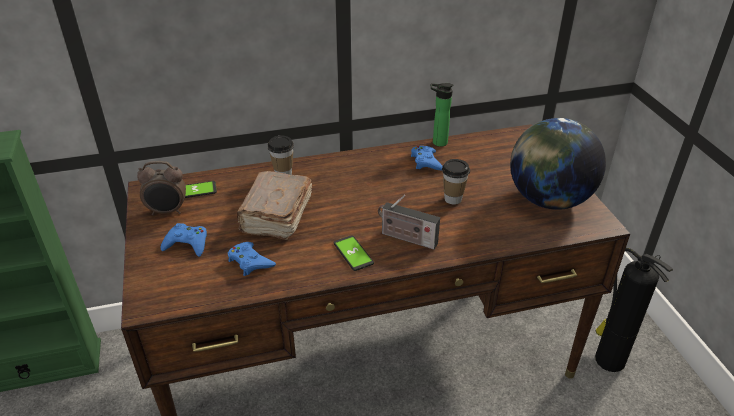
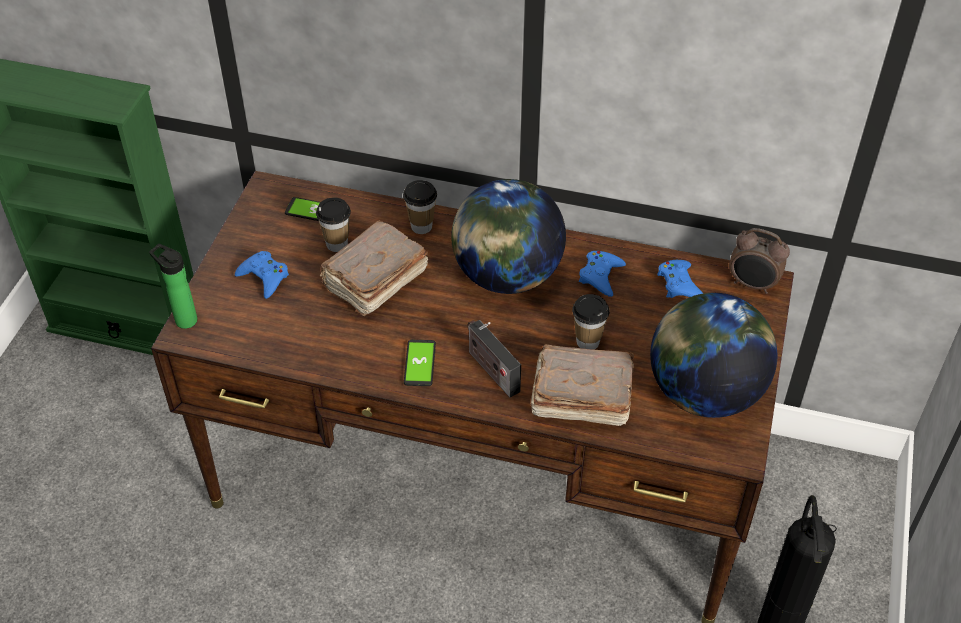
camera: 30 degrees right, 10 degrees up
alarm clock [137,161,186,215] -> alarm clock moved to [729,228,790,294]
blue game controller [228,242,276,276] -> blue game controller moved to [657,260,703,298]
bottle [431,83,454,147] -> bottle moved to [149,244,197,329]
none -> cup [316,197,351,252]
none -> globe [451,179,566,294]
none -> brown book [530,344,634,426]

